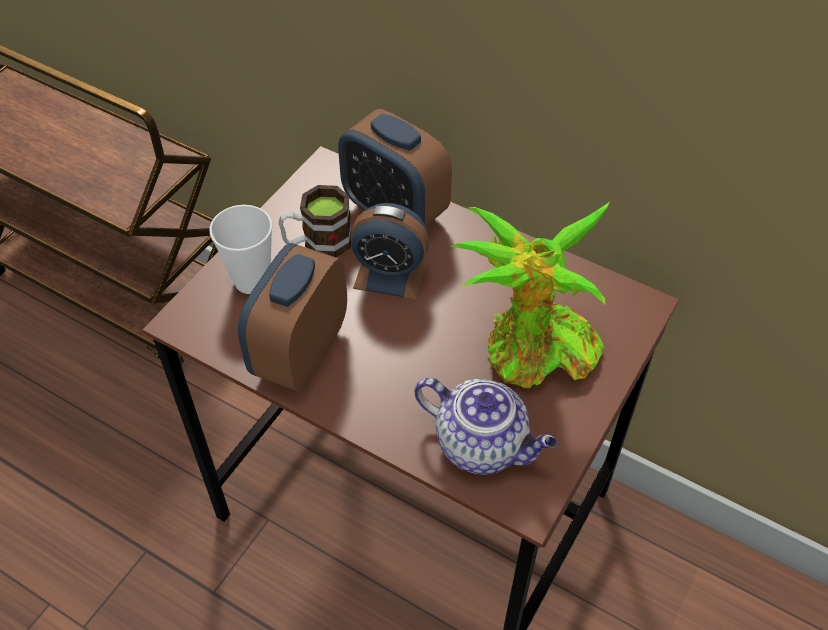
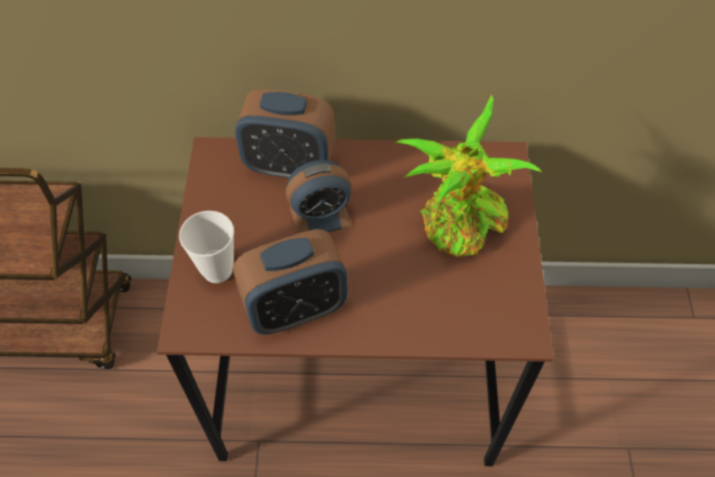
camera: 30 degrees left, 5 degrees up
alarm clock [238,243,347,391] -> alarm clock turned 105 degrees counterclockwise [233,229,348,335]
mug [279,185,351,258] -> none
teapot [414,378,557,475] -> none

